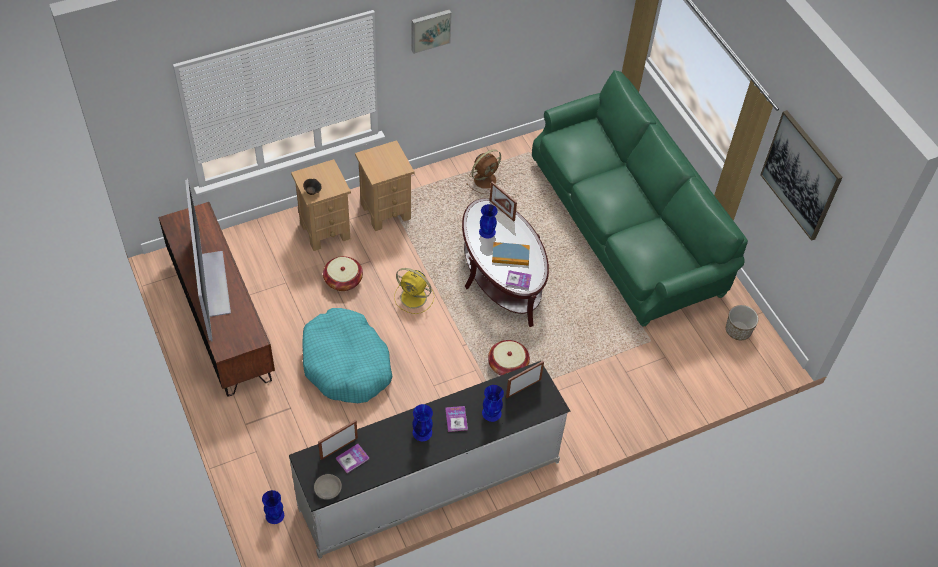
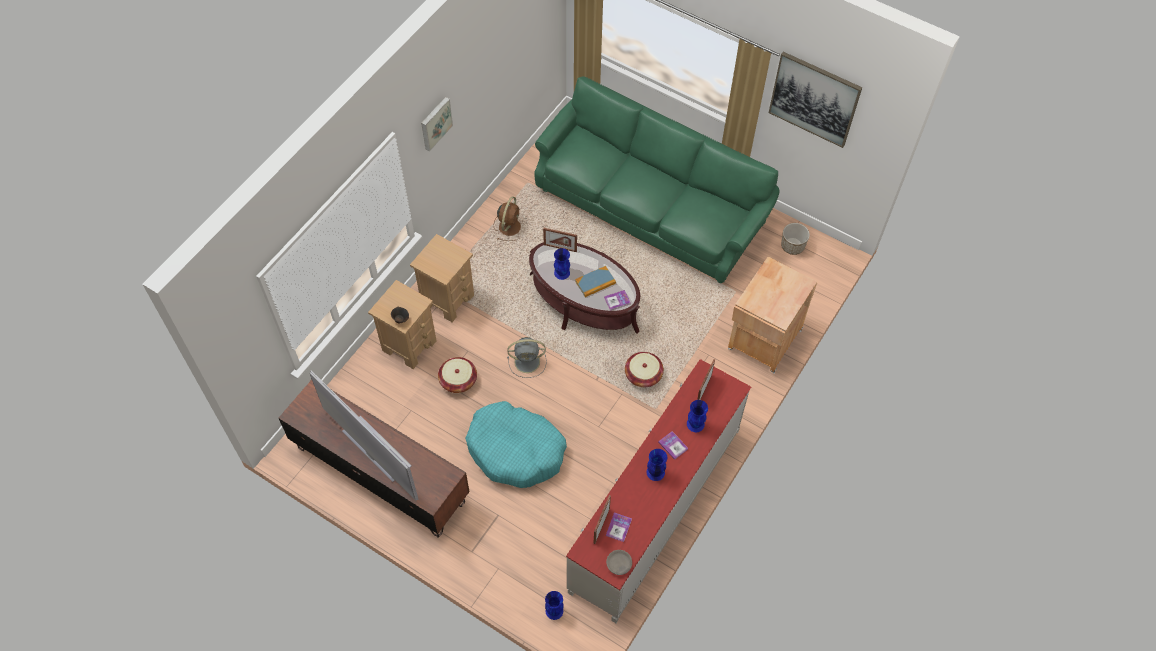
camera: 30 degrees left, 5 degrees up
black cabinet [289,361,571,559] -> red cabinet [566,359,751,623]
yellow fan [394,268,434,314] -> grey fan [507,337,547,378]
none -> brown cart [728,257,818,374]

